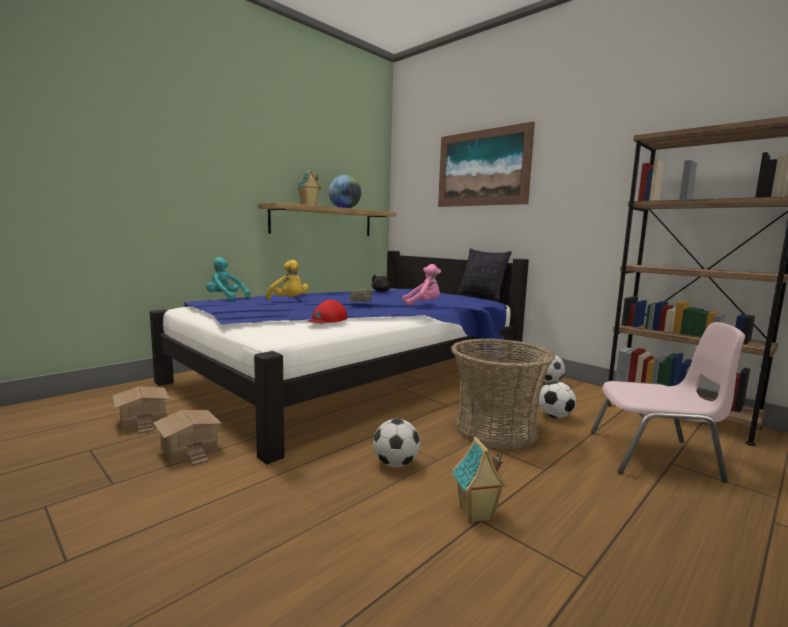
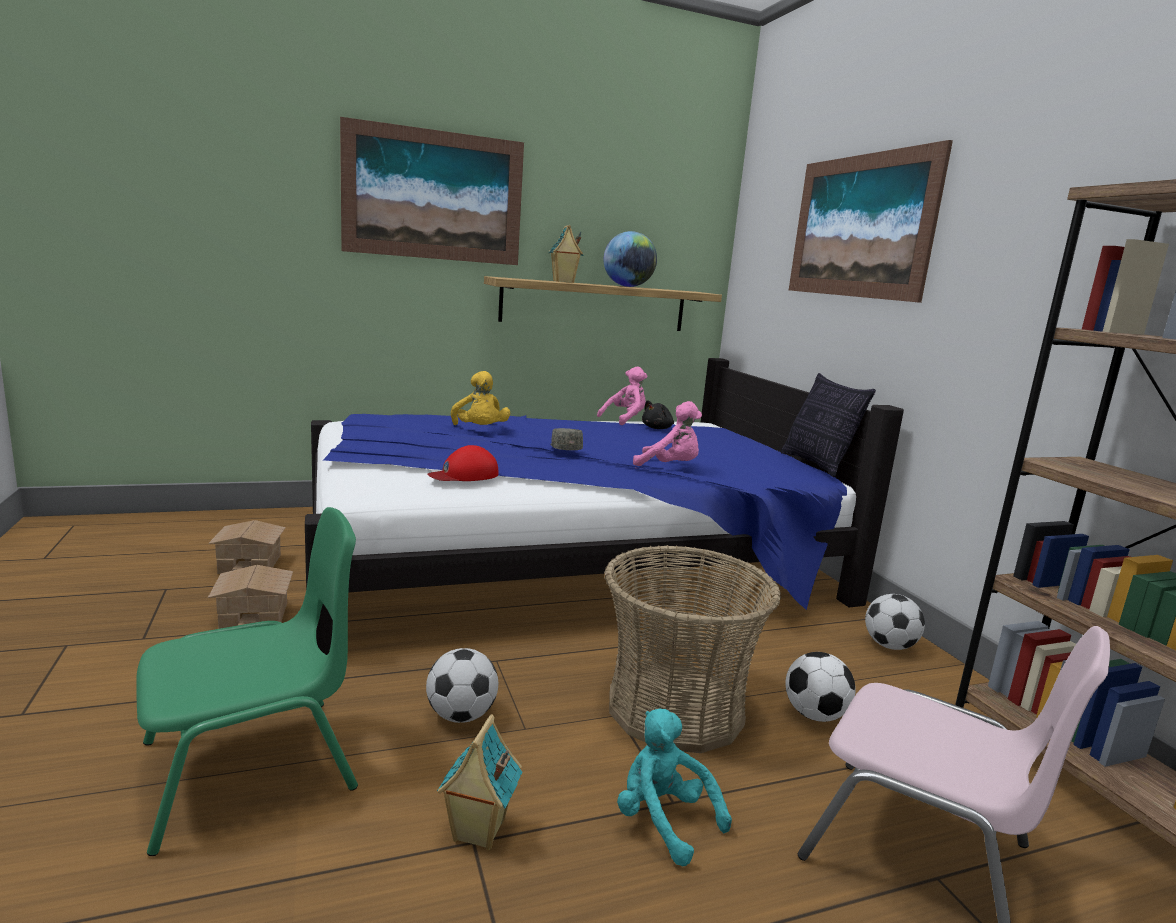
camera: 25 degrees right, 5 degrees up
turquoise plush toy [206,257,250,300] -> turquoise plush toy moved to [617,709,732,866]
none -> green chair [136,507,358,856]
none -> picture [340,117,524,265]
none -> pink plush toy [597,367,648,425]

